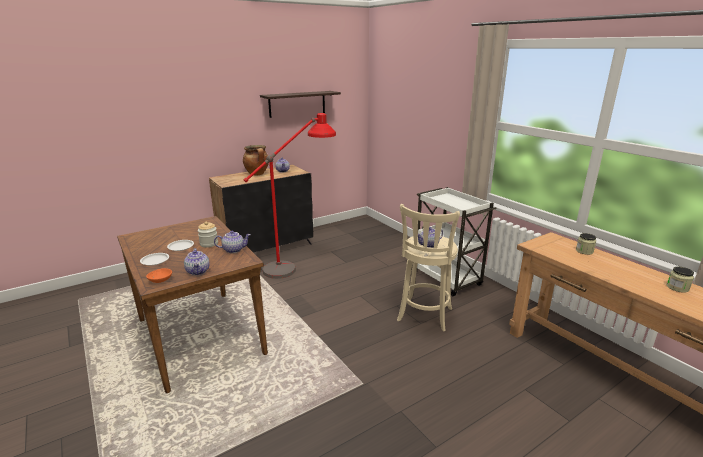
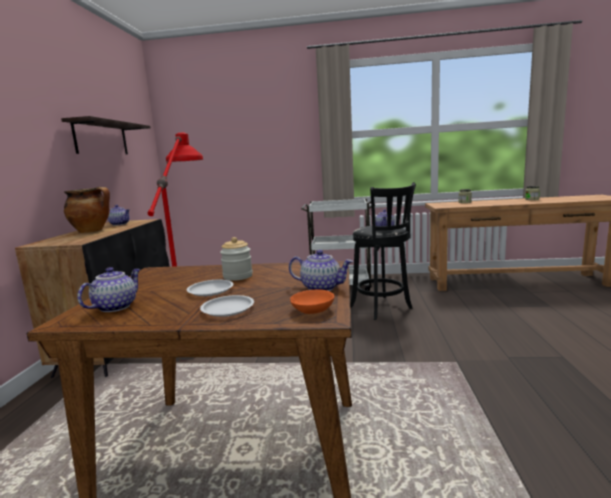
camera: 50 degrees left, 10 degrees down
teapot [214,231,251,253] -> teapot moved to [77,267,141,312]
beige stool [397,204,460,332] -> black stool [350,182,416,320]

